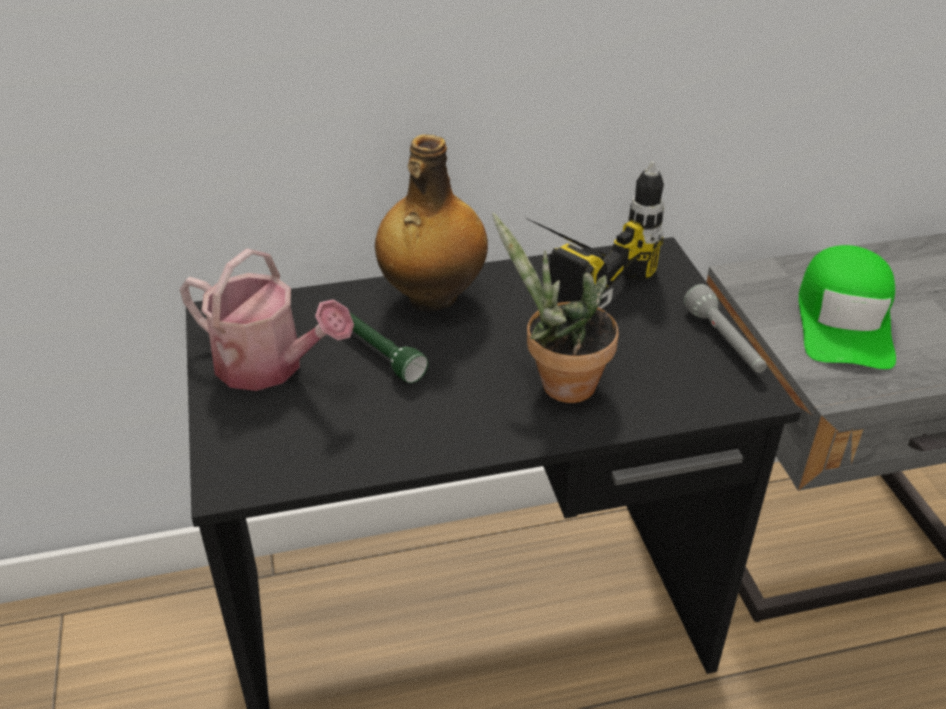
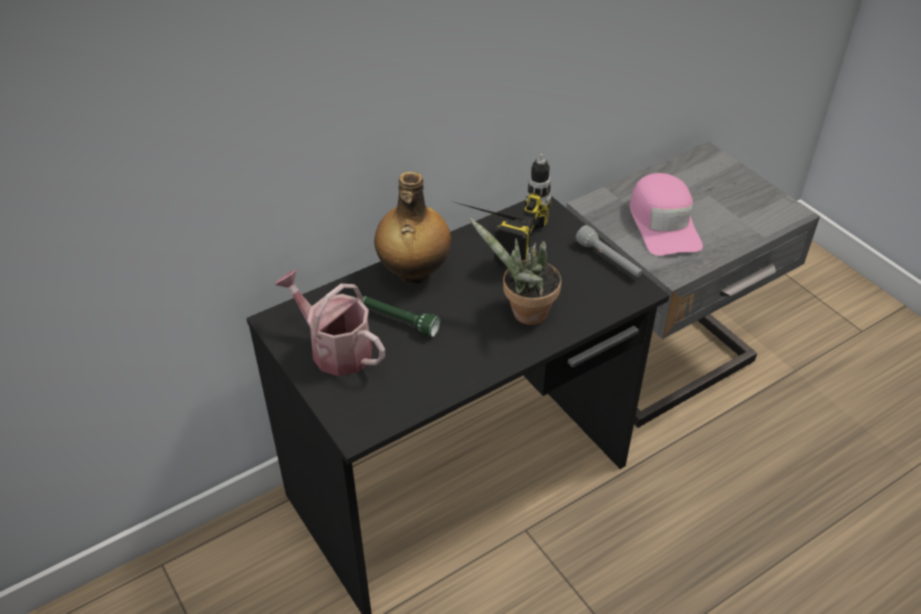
camera: 20 degrees left, 5 degrees up
watering can [180,248,354,391] -> watering can turned 150 degrees counterclockwise [274,270,385,376]
green cap [799,245,896,369] -> pink cap [630,173,703,256]

